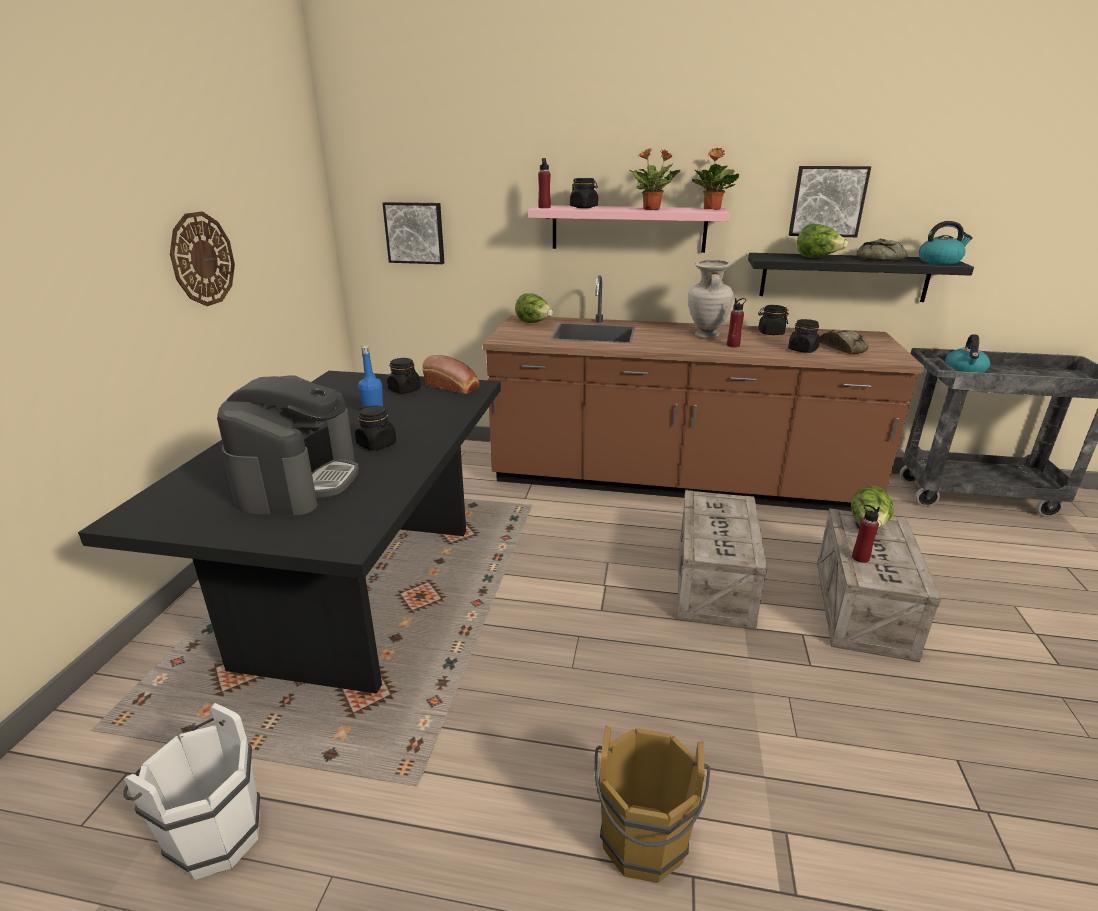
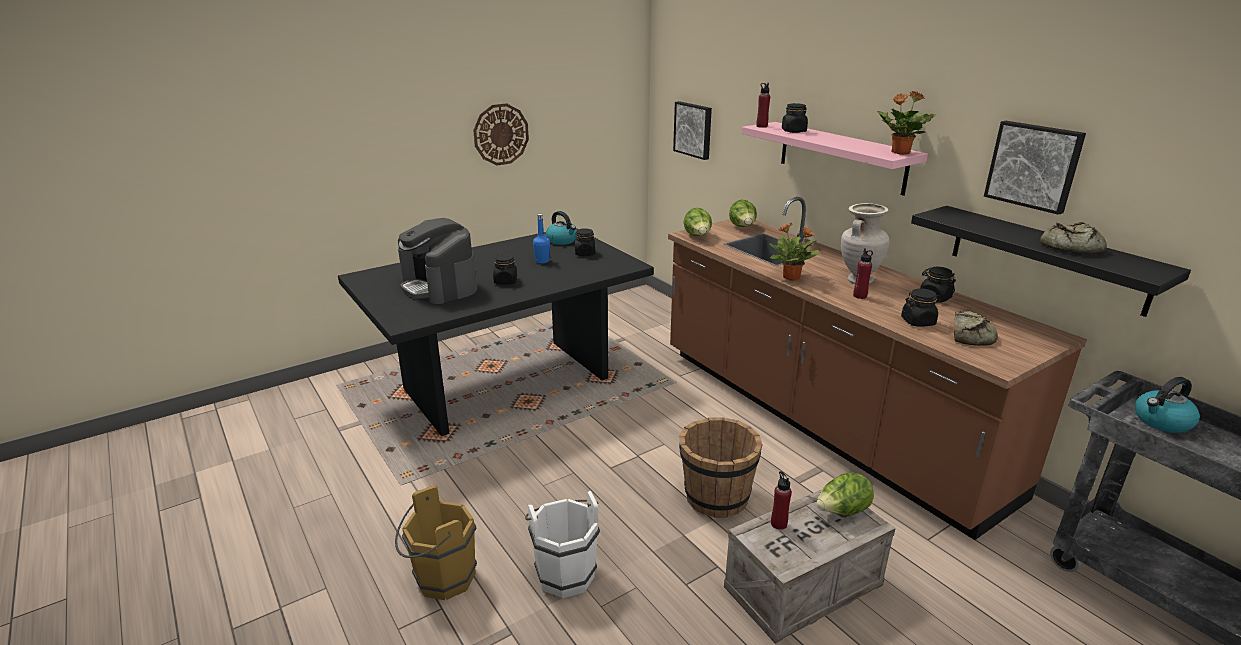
camera: 45 degrees right, 0 degrees up
white bucket [123,703,260,880] -> white bucket moved to [525,490,600,598]
coffee machine [217,375,359,515] -> coffee machine turned 90 degrees clockwise [398,218,477,304]
bread [423,355,479,394] -> none
potted plant [629,148,680,210] -> potted plant moved to [769,223,821,281]
crate [677,490,767,630] -> brown bucket [679,417,763,518]
lettuce [797,224,848,258] -> lettuce moved to [684,207,712,236]
kettle [919,221,973,264] -> kettle moved to [546,211,577,245]

